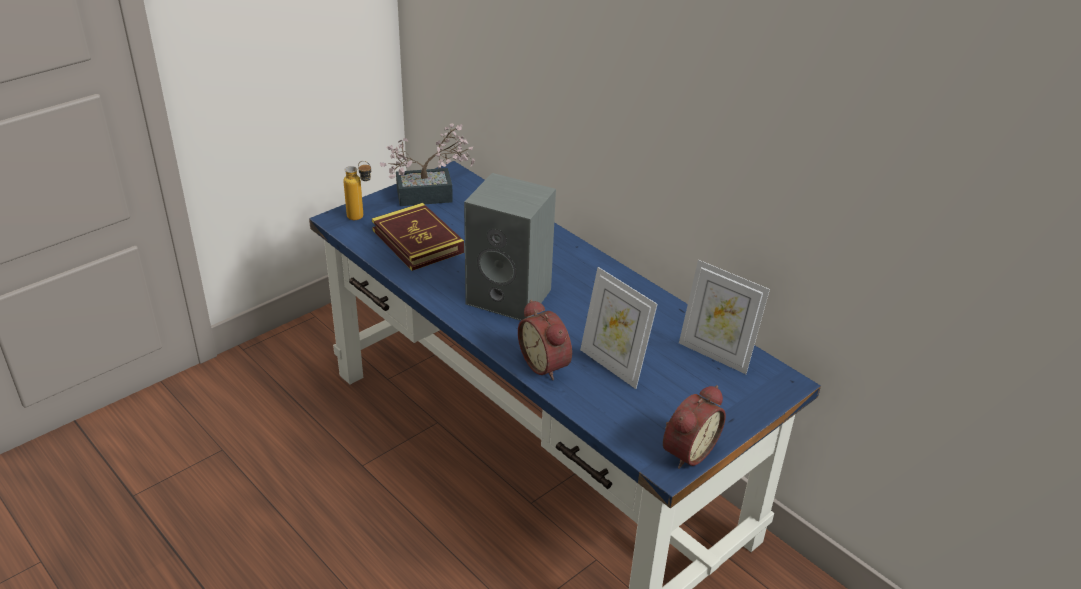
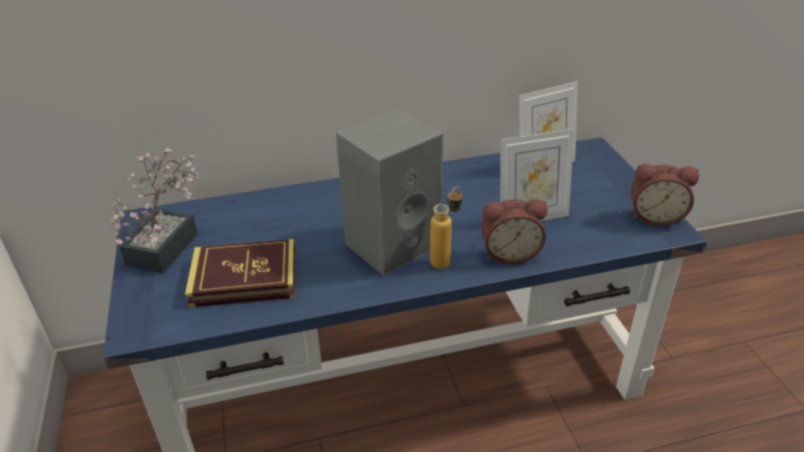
camera: 60 degrees left, 0 degrees up
bottle [343,161,372,220] -> bottle moved to [430,187,463,269]
alarm clock [663,385,726,469] -> alarm clock turned 120 degrees clockwise [631,164,699,226]

